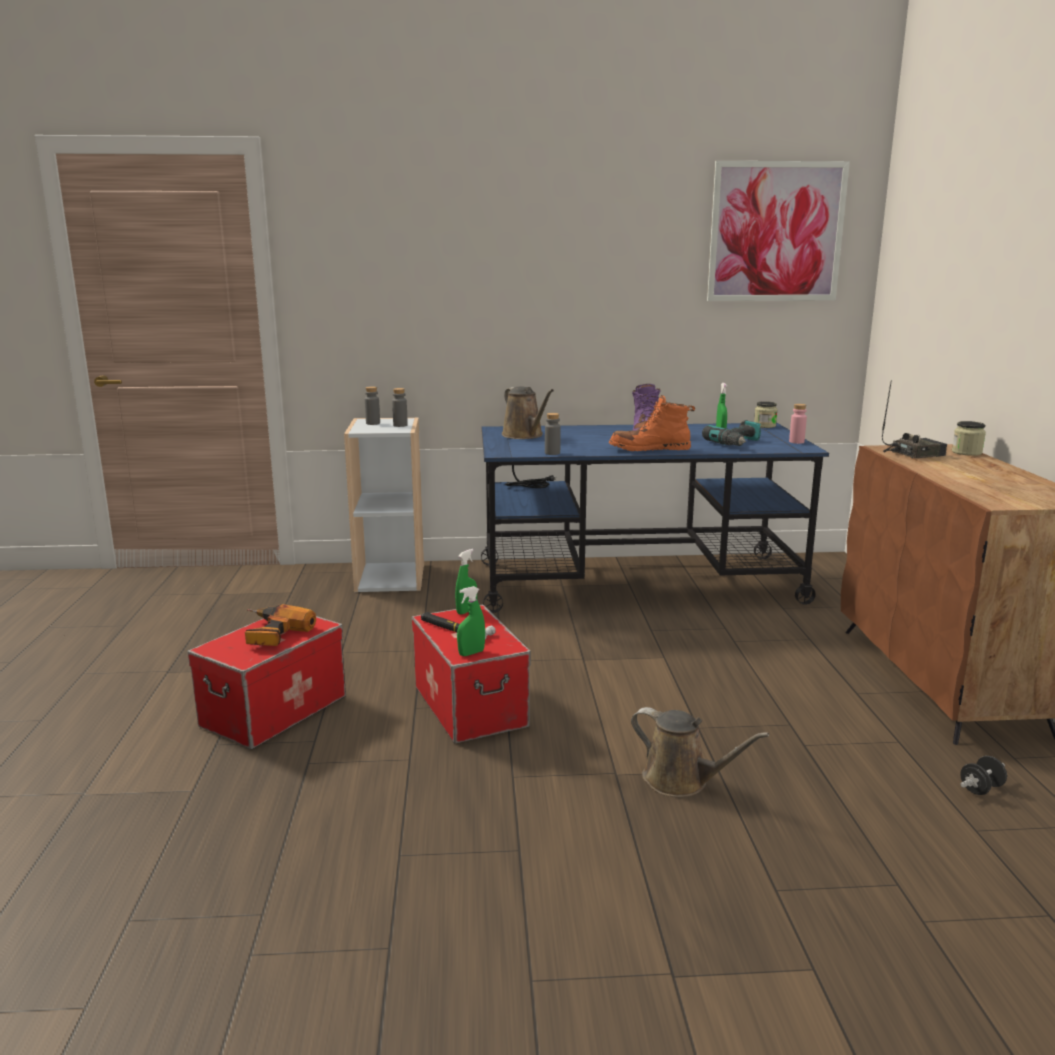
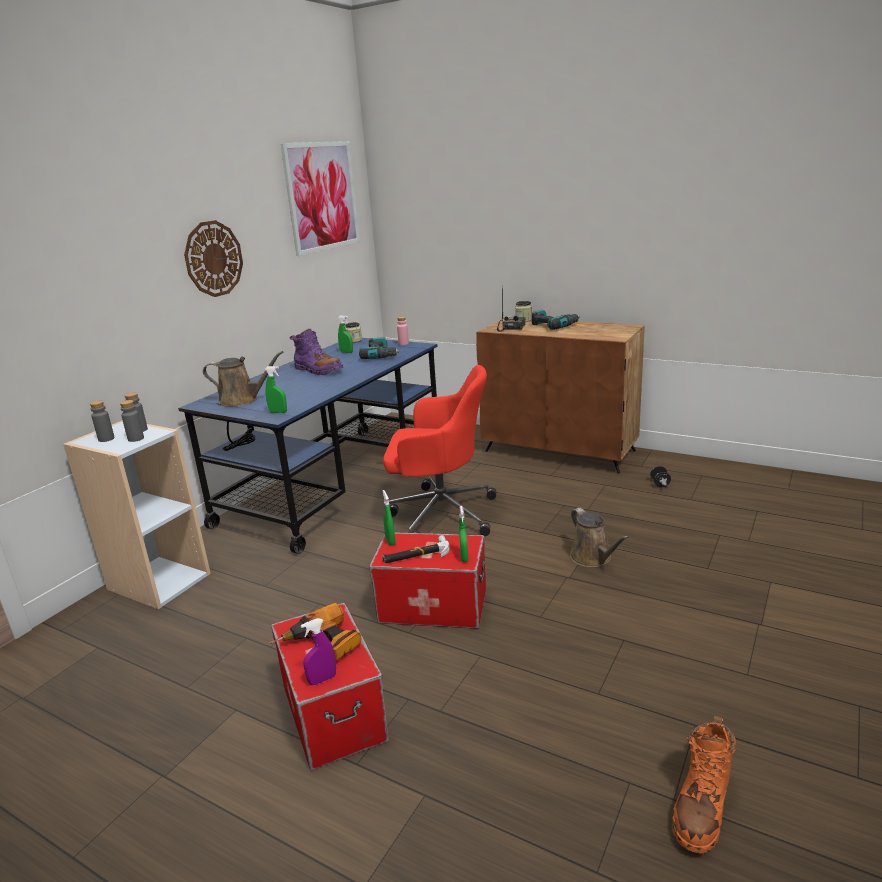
camera: 55 degrees left, 5 degrees up
grey bottle [545,413,561,455] -> grey bottle moved to [120,400,144,442]
orange boot [609,395,695,451] -> orange boot moved to [672,716,736,854]
brown watering can [631,707,769,797] -> brown watering can turned 90 degrees clockwise [570,508,629,567]
none -> wall clock [184,220,243,297]
none -> green spray bottle [265,366,287,413]
none -> purple spray bottle [301,618,336,685]
none -> red office chair [383,365,496,536]
none -> power drill [532,310,580,330]

